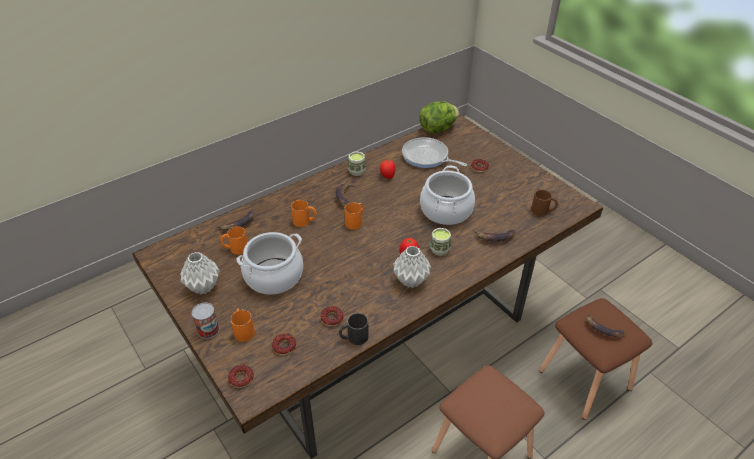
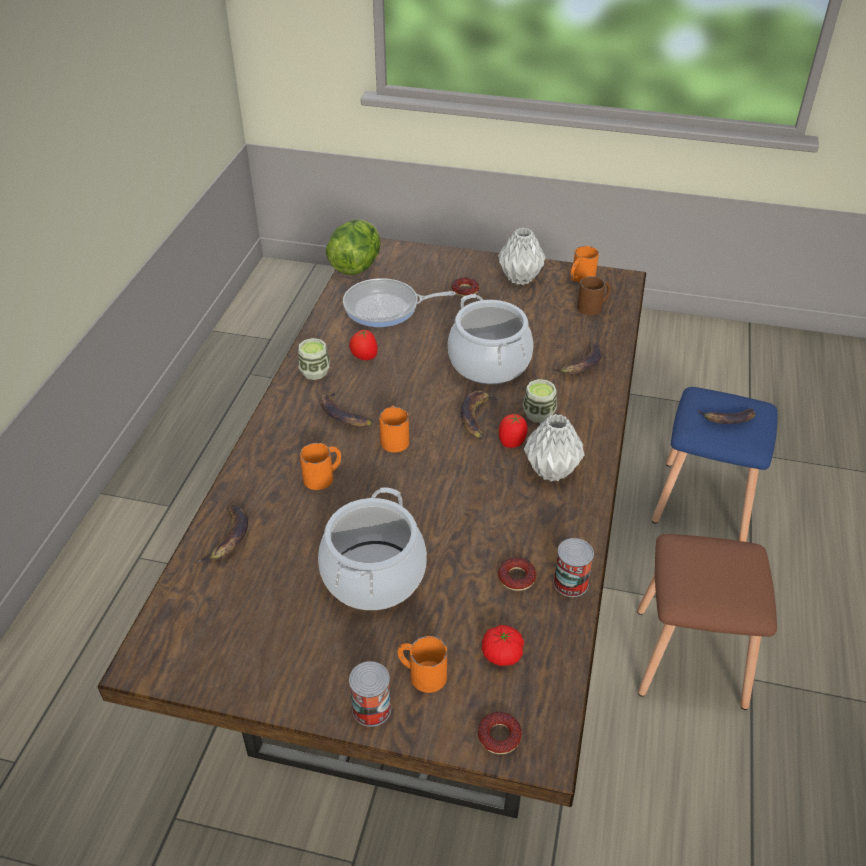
camera: 40 degrees left, 0 degrees up
grey vase [180,252,220,294] -> grey vase moved to [498,228,546,285]
orange mug [220,226,248,255] -> orange mug moved to [570,246,599,283]
donut [272,333,296,355] -> tomato [482,625,524,666]
black mug [339,313,369,345] -> can [553,538,594,597]
brown stool [539,298,652,420] -> blue stool [652,387,778,542]
none -> banana [461,390,502,439]

